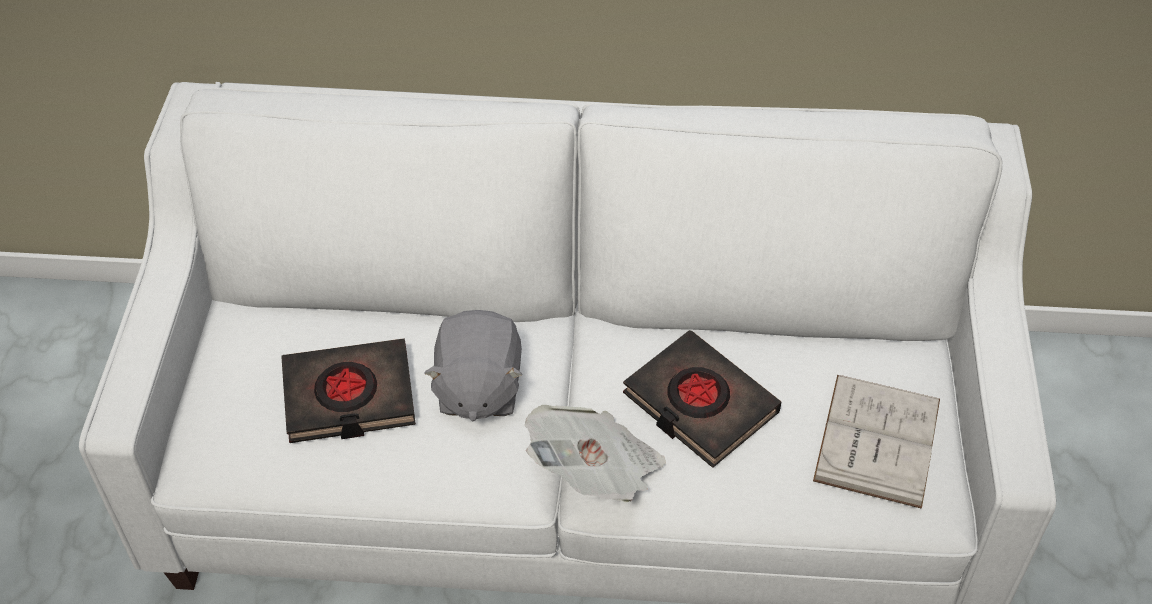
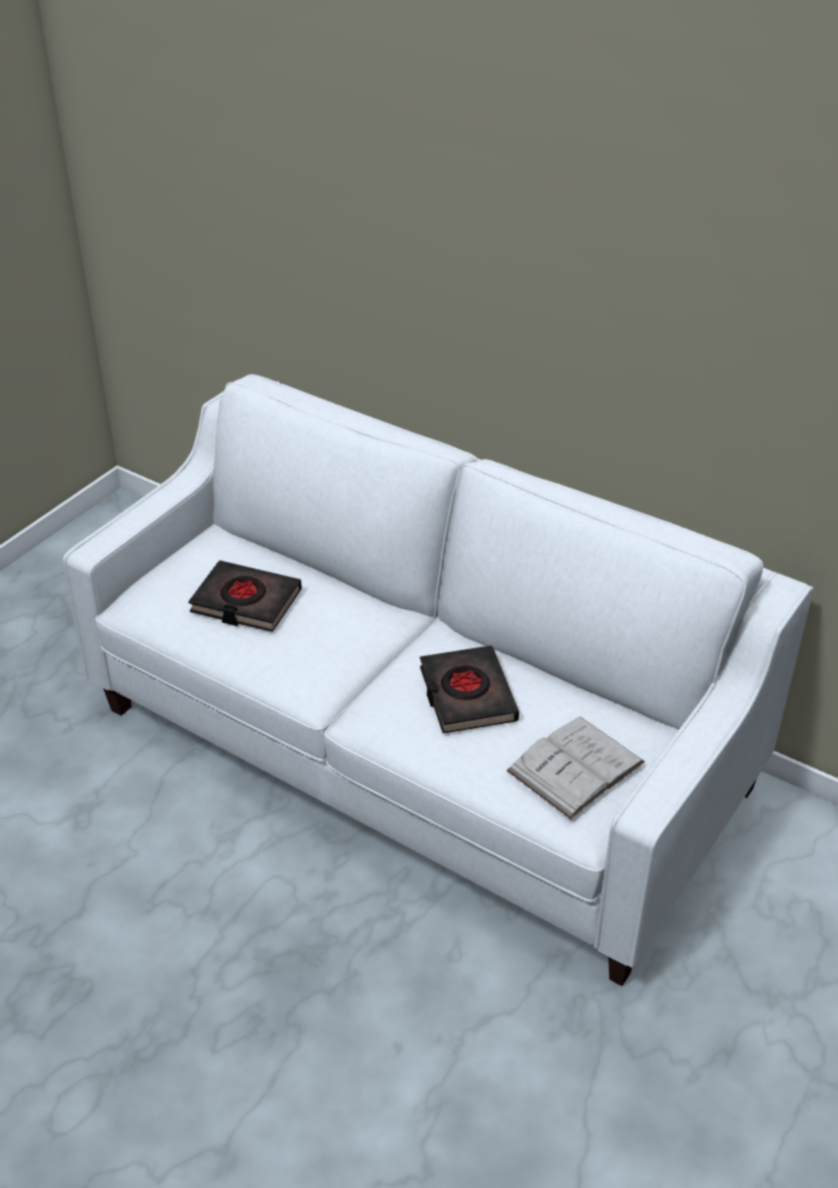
camera: 30 degrees right, 10 degrees down
grey plush toy [424,310,523,421] -> none
newspaper [525,405,666,503] -> none

